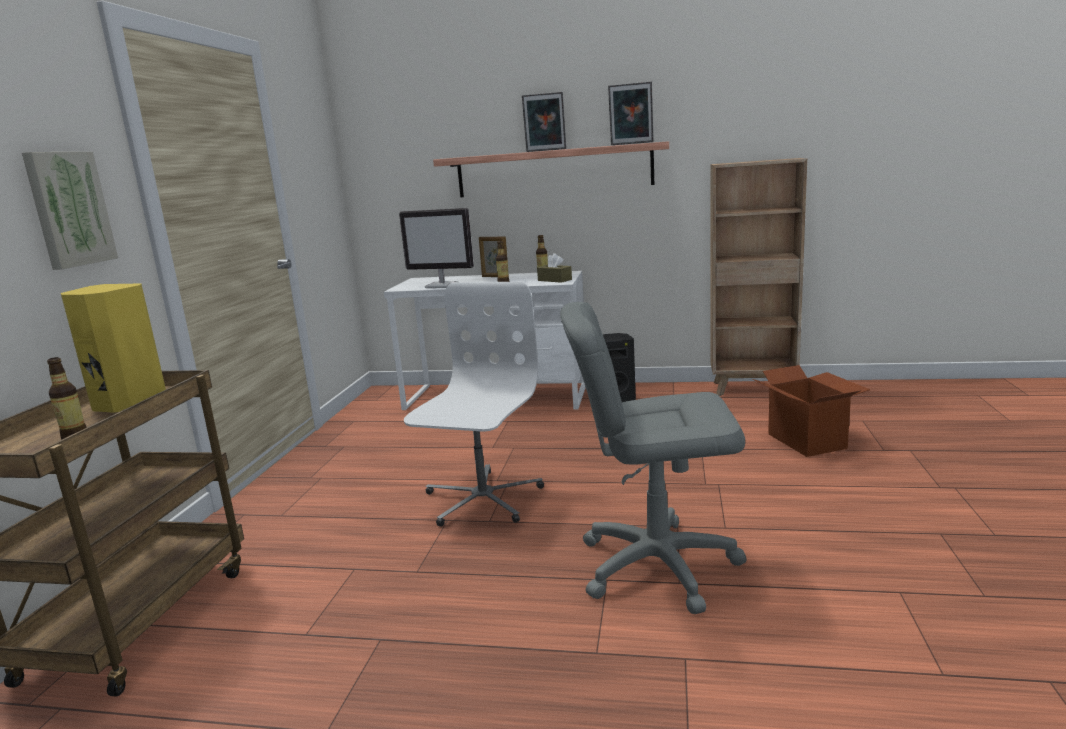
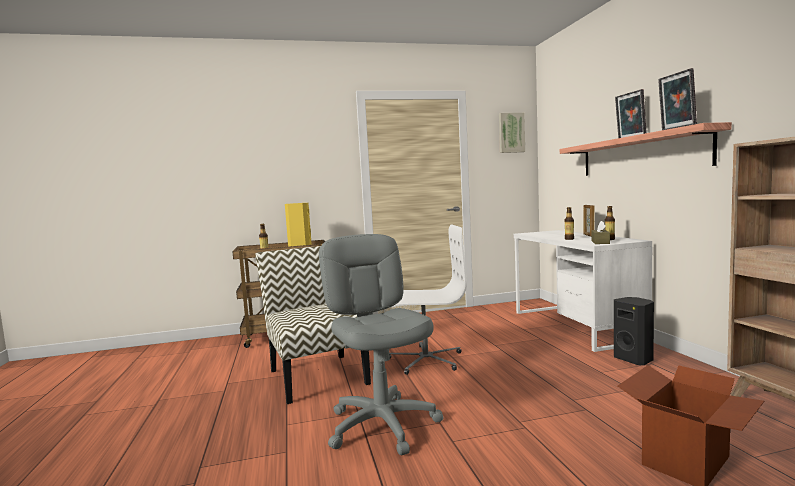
camera: 65 degrees right, 10 degrees down
picture [22,152,118,270] -> picture moved to [499,113,525,153]
monitor [399,208,474,288] -> none
none -> chair [255,246,371,404]

